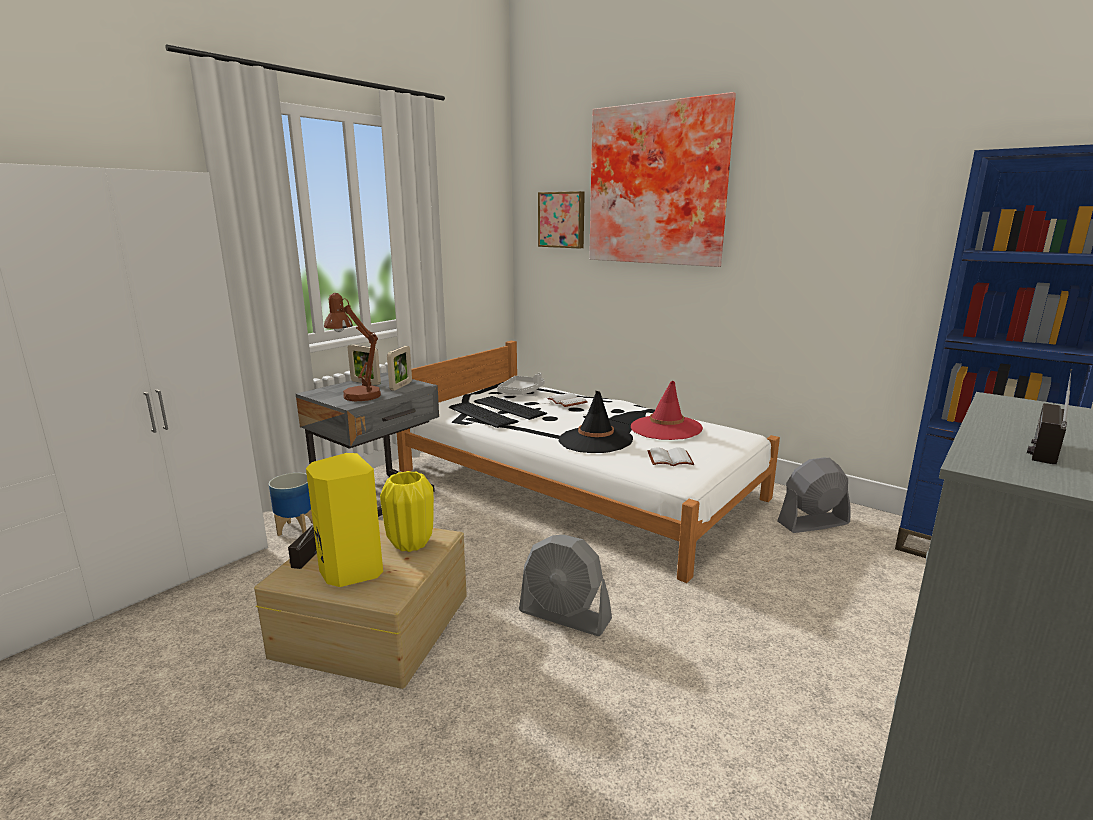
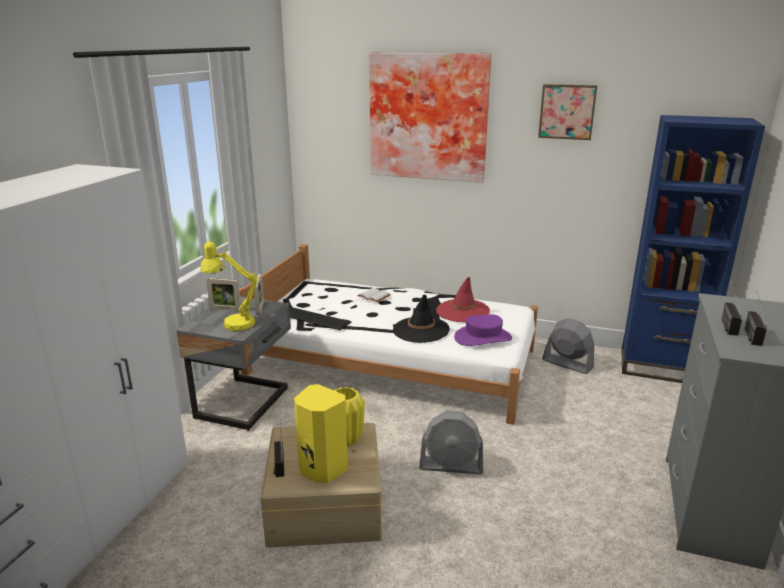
camera: 20 degrees left, 5 degrees up
planter [269,473,313,536] -> none
brown table lamp [324,293,381,401] -> yellow table lamp [200,242,258,331]
keyboard [476,396,547,420] -> none
grey tray [497,373,545,395] -> none
picture [538,191,585,249] -> picture moved to [538,84,597,140]
white book [648,447,694,466] -> purple hat [454,314,512,346]
grey fan [777,458,851,533] -> grey fan turned 75 degrees clockwise [542,318,594,374]
none -> radio [722,283,742,336]

